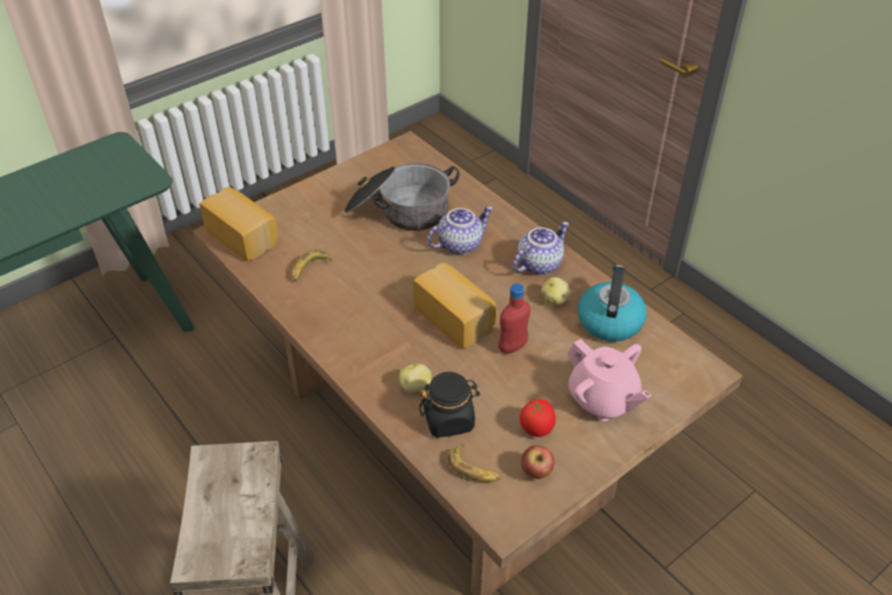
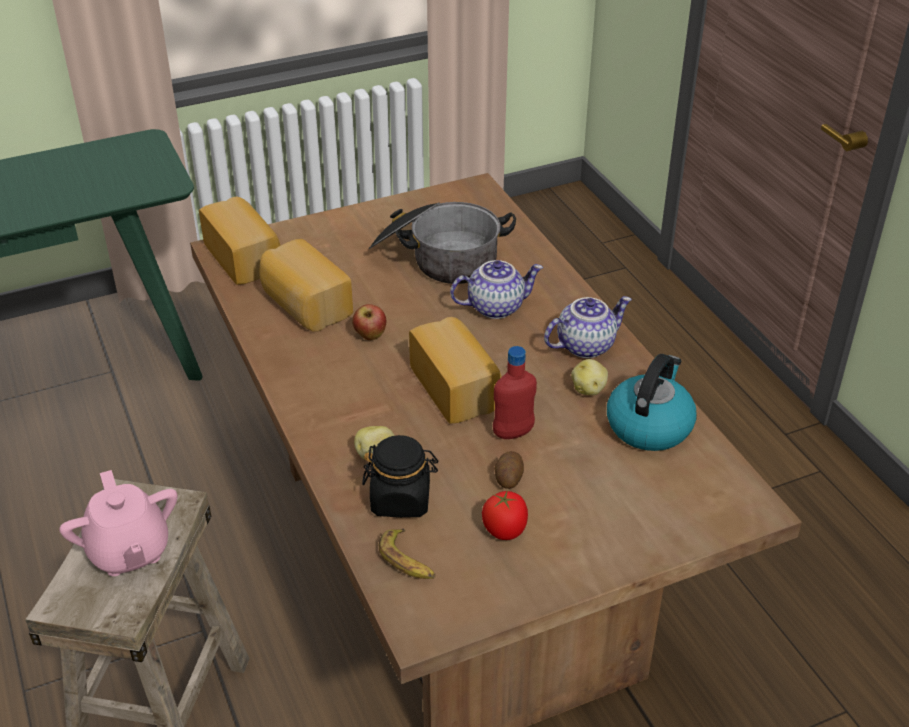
camera: 15 degrees right, 5 degrees down
banana [292,250,332,282] -> bread [259,239,353,332]
apple [521,445,554,479] -> apple moved to [352,304,386,340]
pink teapot [568,339,651,421] -> pink teapot moved to [59,470,178,576]
none -> potato [494,451,524,489]

